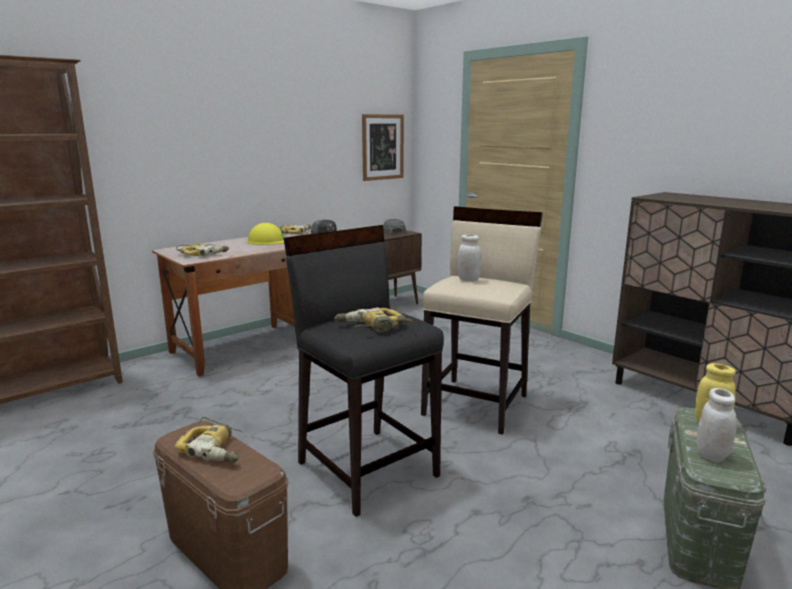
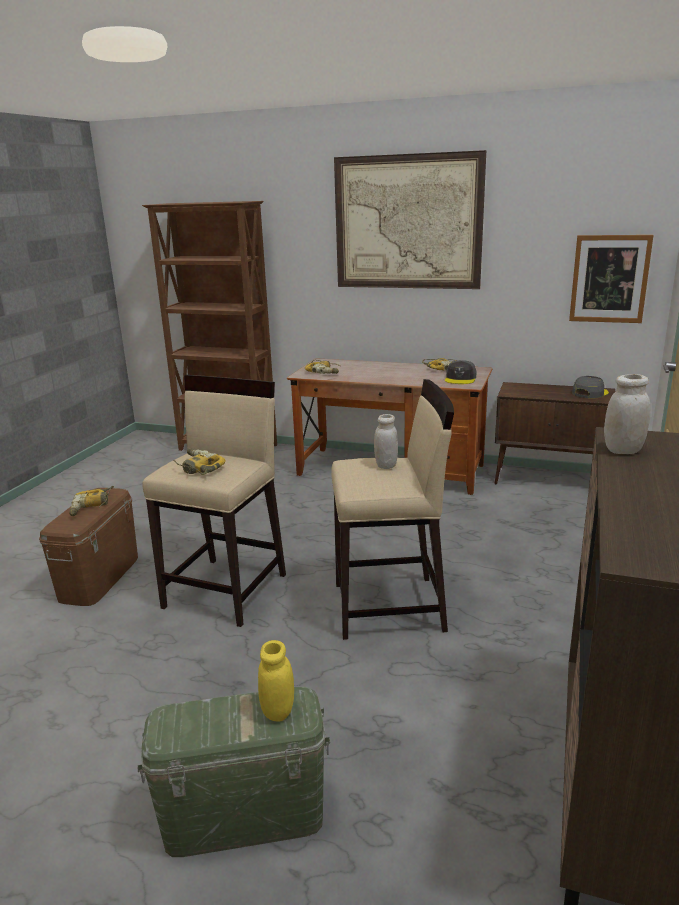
camera: 60 degrees right, 5 degrees up
yellow hard hat [247,223,284,245] -> none
black stool [283,225,444,517] -> beige stool [143,375,286,627]
white jar [697,388,737,462] -> white jar moved to [604,374,650,454]
none -> picture [334,150,486,289]

